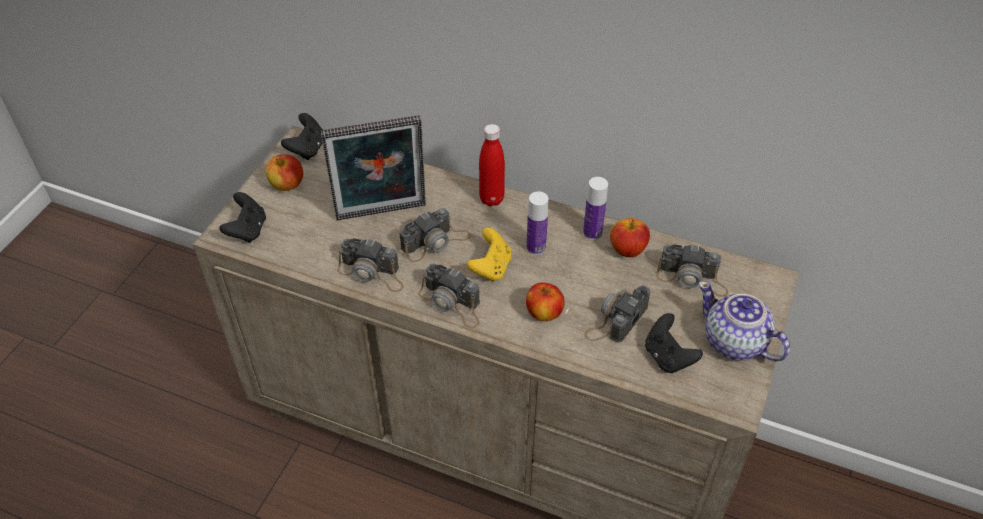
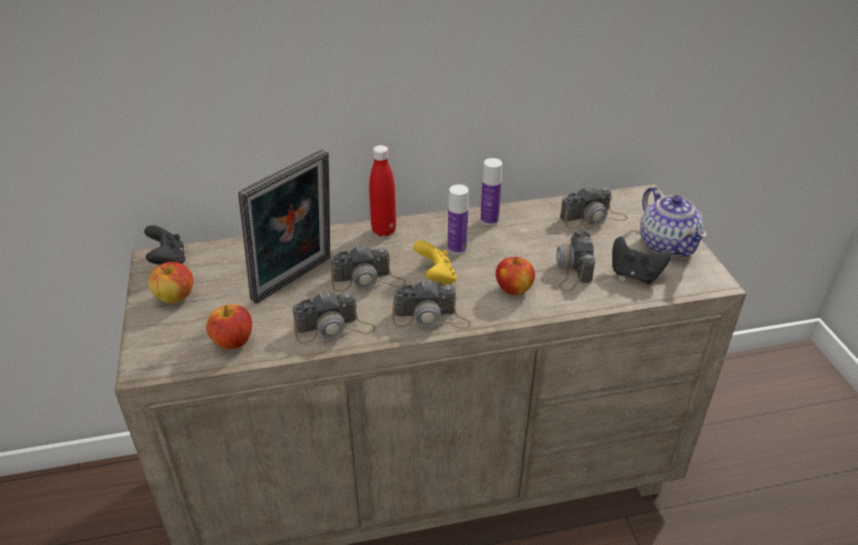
camera: 35 degrees left, 10 degrees down
black game controller [219,192,266,243] -> none
camera [400,208,471,262] -> camera turned 60 degrees clockwise [331,245,406,291]
apple [610,218,650,257] -> apple moved to [206,304,252,349]
teapot [698,281,790,361] -> teapot turned 120 degrees counterclockwise [640,187,708,257]

